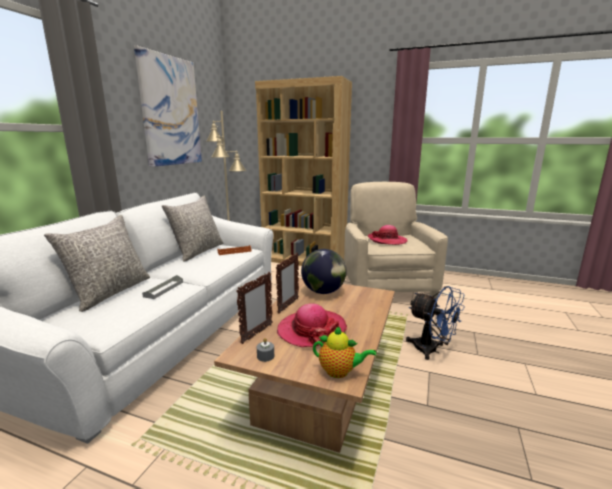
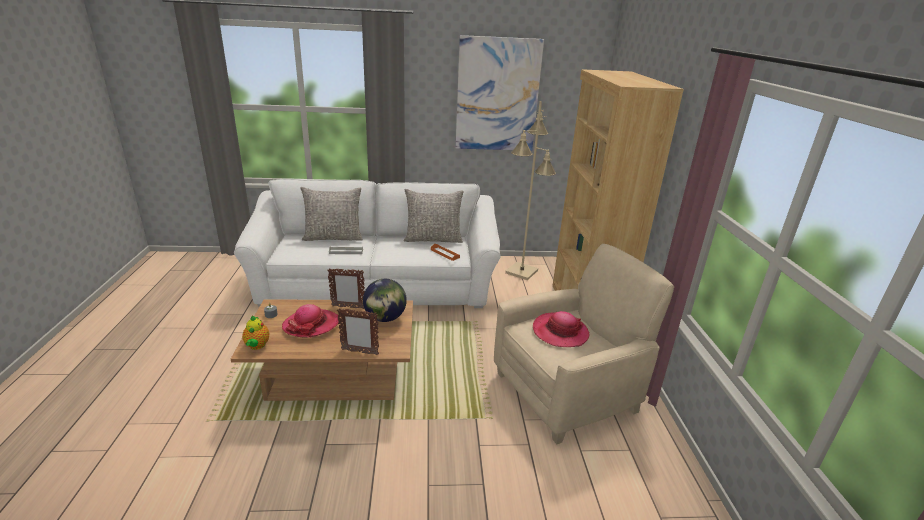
camera: 65 degrees right, 10 degrees up
picture frame [236,272,273,344] -> picture frame moved to [337,308,379,355]
blue fan [406,286,465,360] -> none

